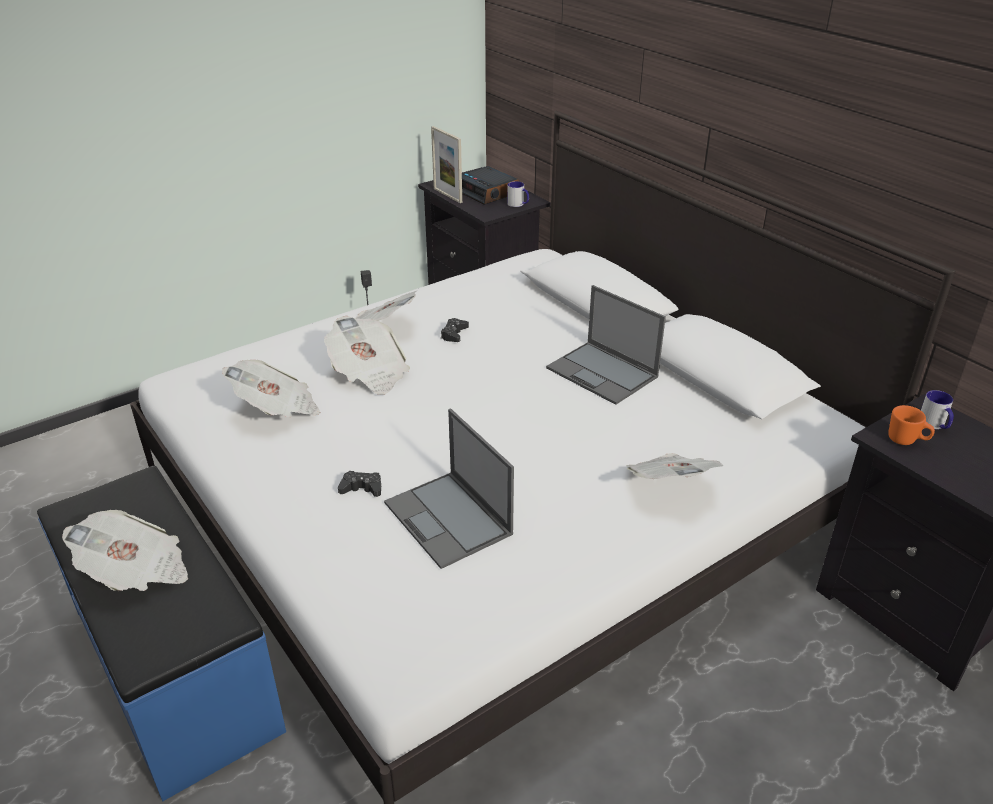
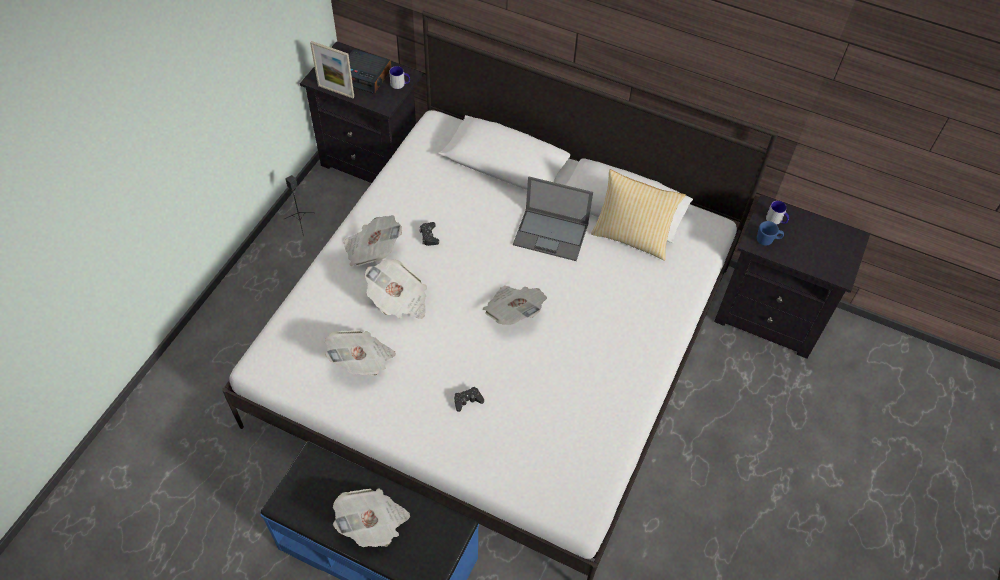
camera: 30 degrees left, 20 degrees up
laptop [384,409,514,569] -> none
newspaper [626,453,724,479] -> newspaper moved to [483,286,547,325]
orange mug [888,405,935,445] -> blue mug [757,221,784,246]
none -> pillow [591,169,686,261]

